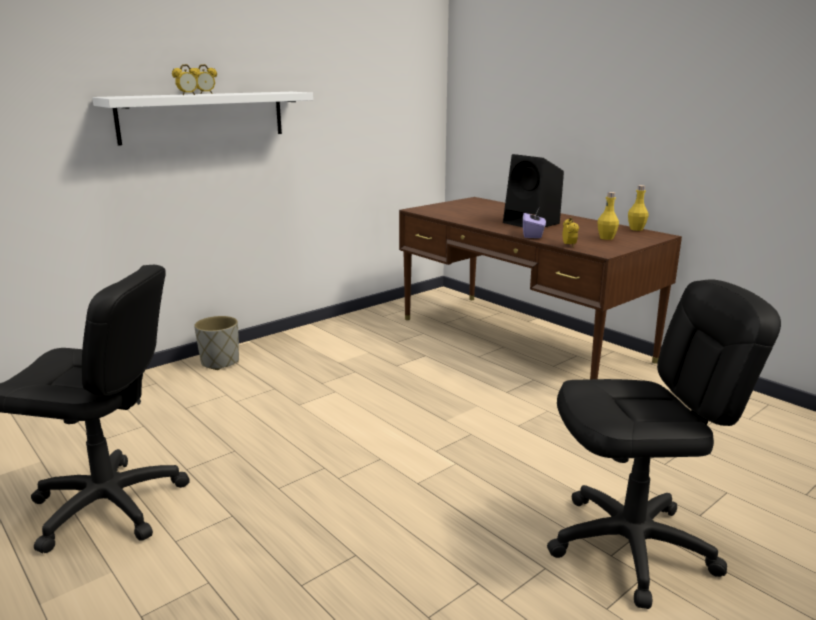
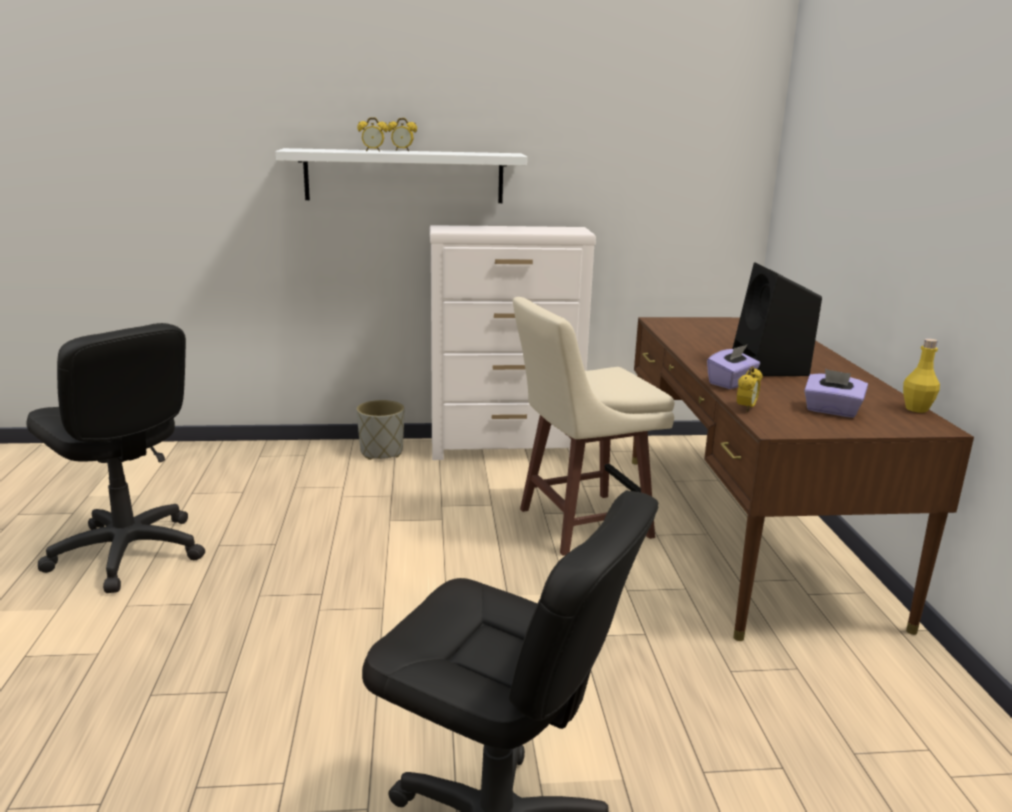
camera: 35 degrees right, 0 degrees up
yellow bottle [597,192,619,240] -> purple tissue box [804,369,868,418]
none -> white dresser [430,225,596,460]
none -> beige stool [513,297,675,556]

